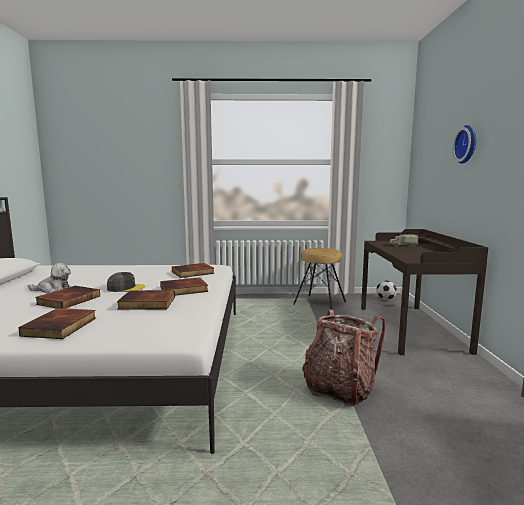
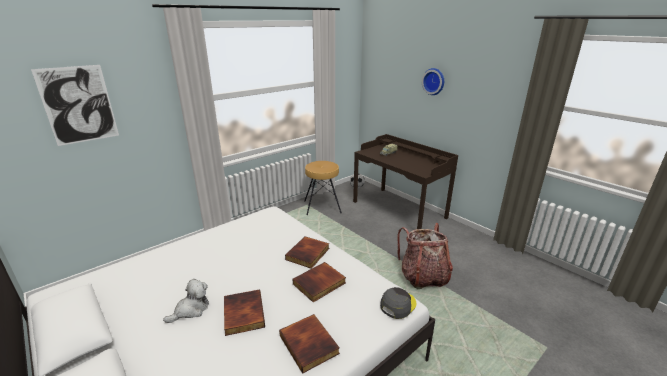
camera: 40 degrees left, 15 degrees up
grey cap [107,272,145,292] -> grey cap moved to [380,287,416,319]
book [172,263,214,278] -> none
none -> picture [31,65,119,146]

